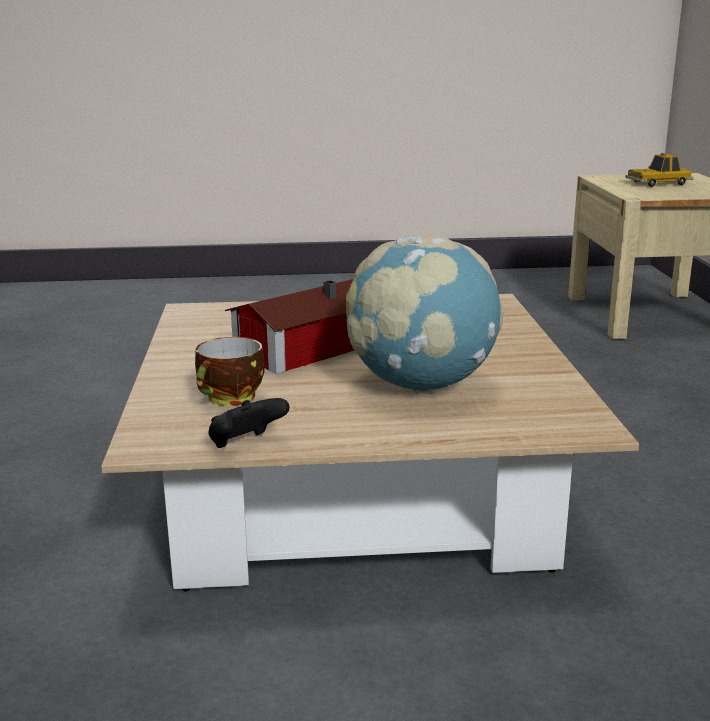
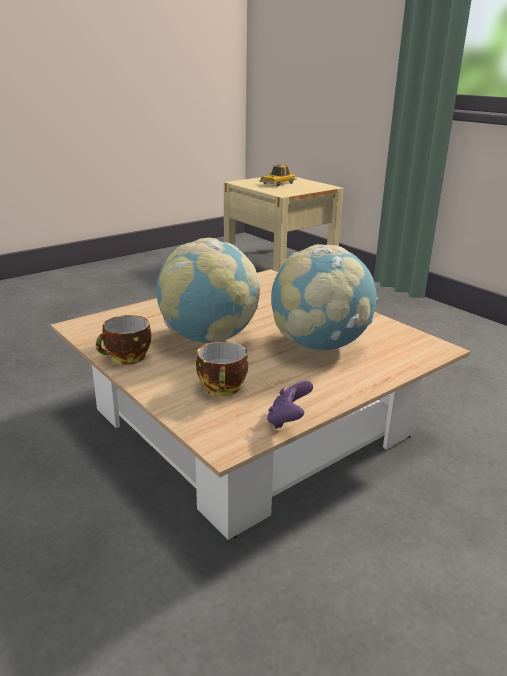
camera: 35 degrees left, 5 degrees up
black game controller [209,398,290,448] -> purple game controller [267,381,313,429]
toy house [225,279,354,374] -> globe [157,238,260,343]
none -> cup [96,315,151,365]

